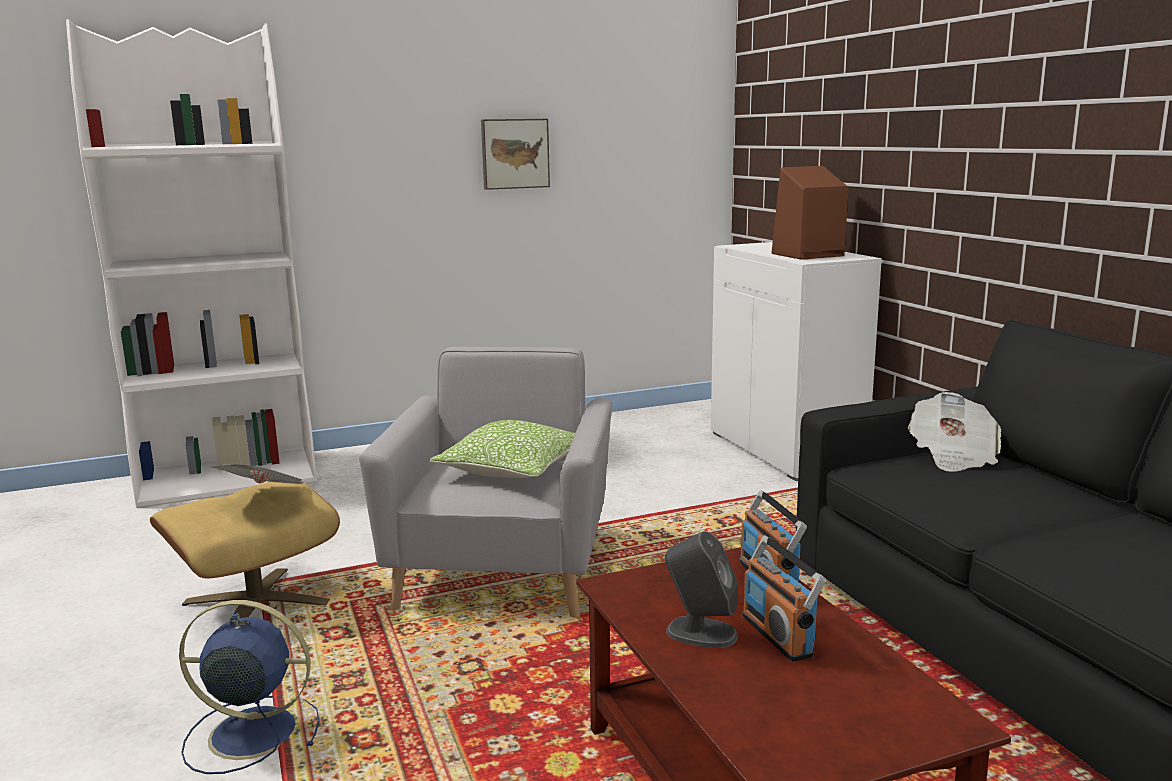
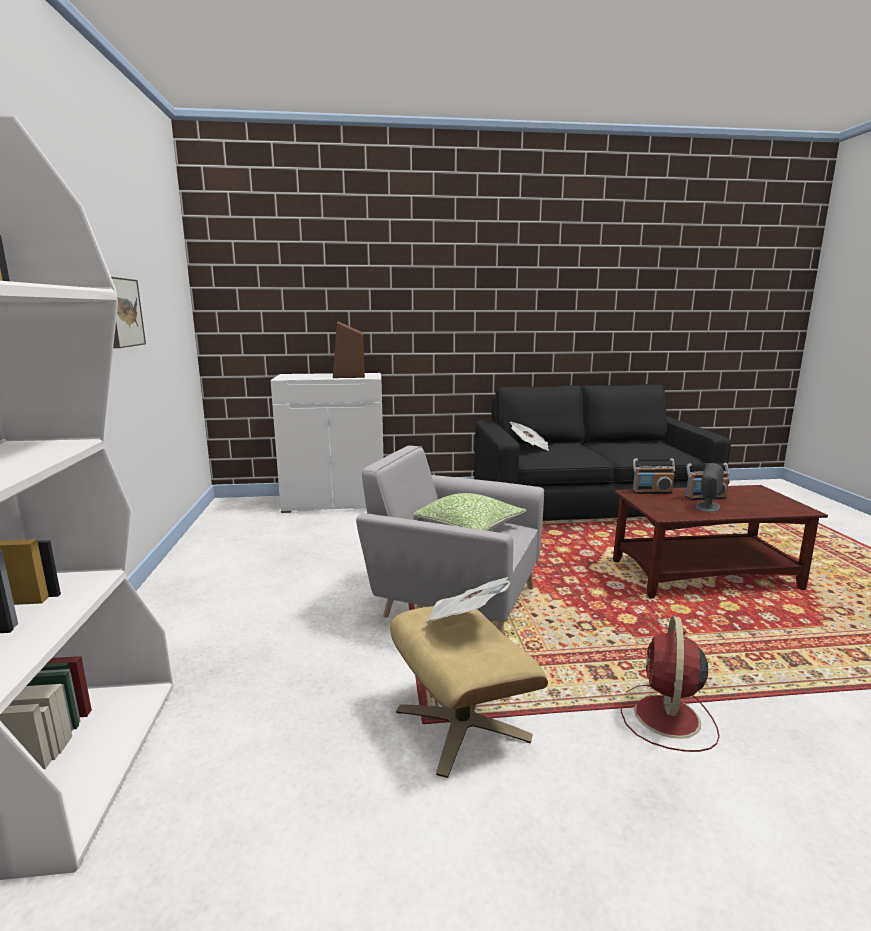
camera: 75 degrees left, 0 degrees up
blue fan [179,600,319,774] -> red fan [621,616,720,752]

